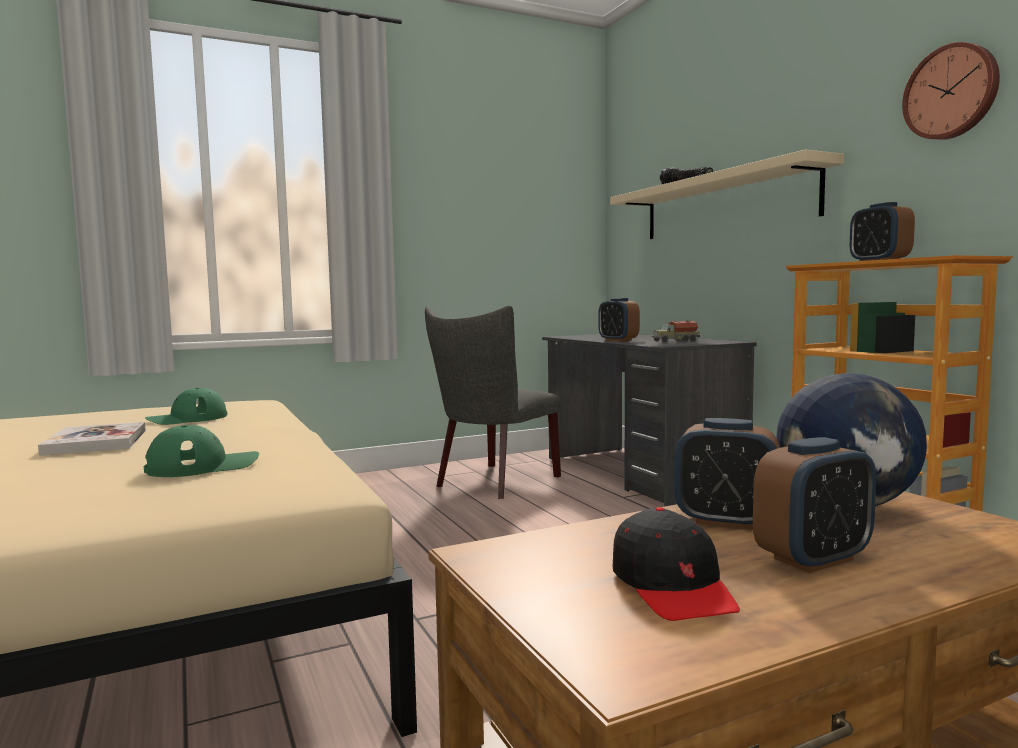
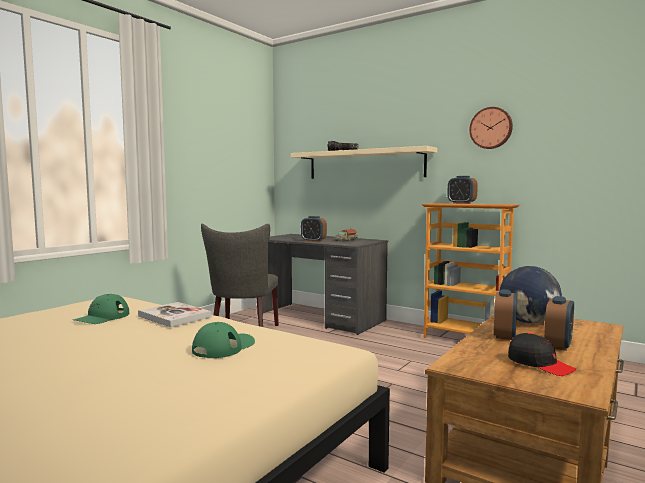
camera: 30 degrees left, 0 degrees up
book [38,422,146,456] -> book moved to [138,302,212,327]
alarm clock [674,418,780,530] -> alarm clock turned 60 degrees counterclockwise [494,289,517,340]

